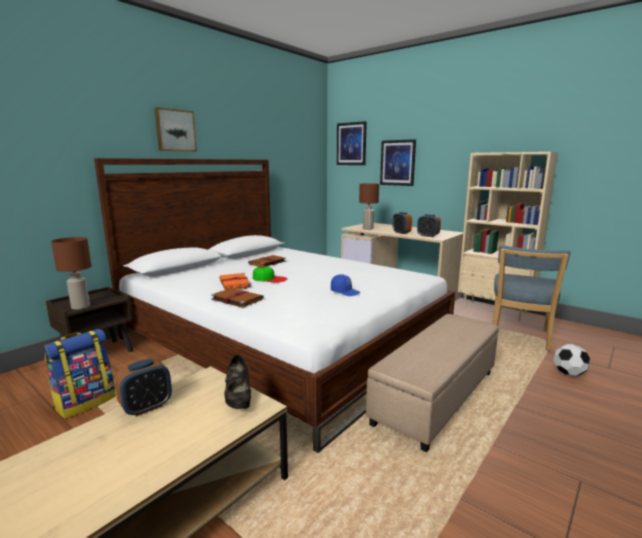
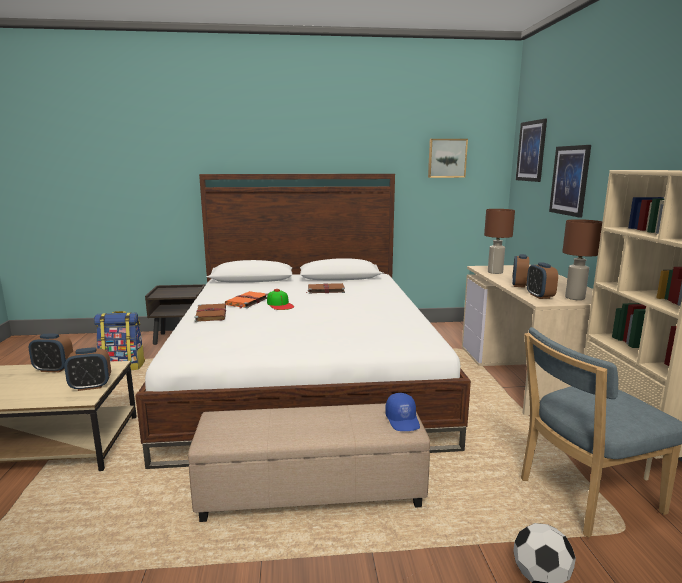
camera: 45 degrees right, 0 degrees up
brown table lamp [51,237,91,310] -> brown table lamp moved to [562,219,603,300]
picture [155,107,197,152] -> picture moved to [428,139,468,178]
black shoe [224,355,251,409] -> alarm clock [64,348,111,391]
blue cap [331,274,361,296] -> blue cap moved to [385,393,420,431]

